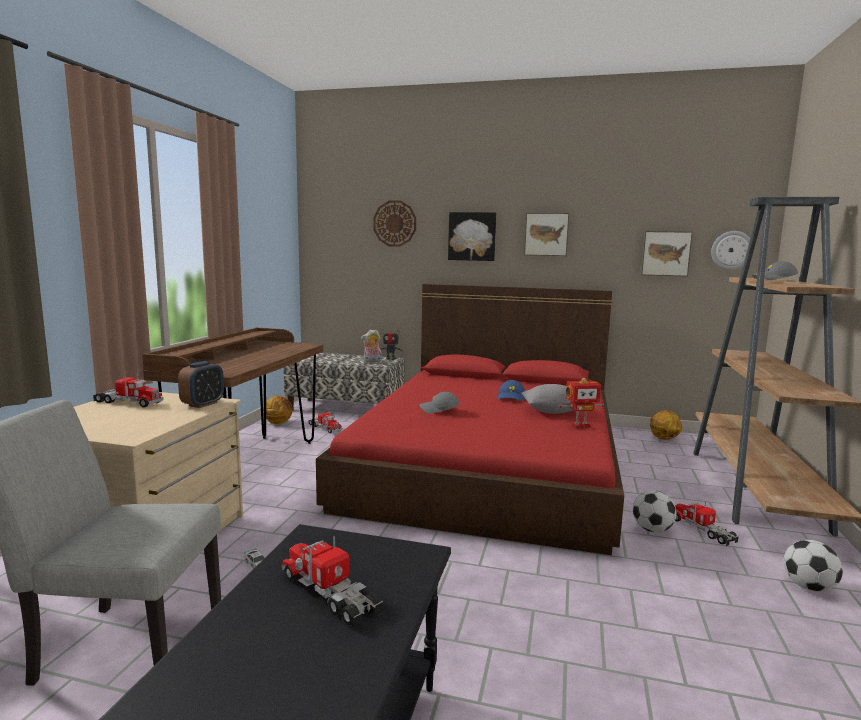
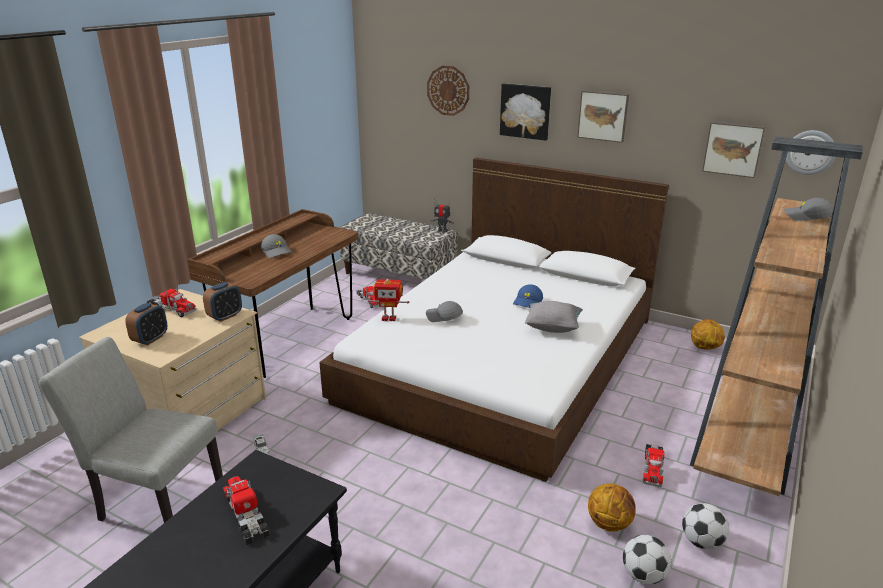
camera: 15 degrees right, 15 degrees up
basketball [263,396,292,424] -> basketball moved to [588,483,636,532]
red bed [316,284,624,555] -> white bed [319,158,669,482]
plush toy [361,330,382,364] -> none
toy robot [560,378,604,428] -> toy robot moved to [368,279,409,321]
football [633,490,676,533] -> football moved to [623,535,671,584]
toy truck [675,501,739,546] -> toy truck turned 150 degrees counterclockwise [643,444,665,487]
none -> alarm clock [125,303,167,345]
none -> grey cap [261,234,292,258]

